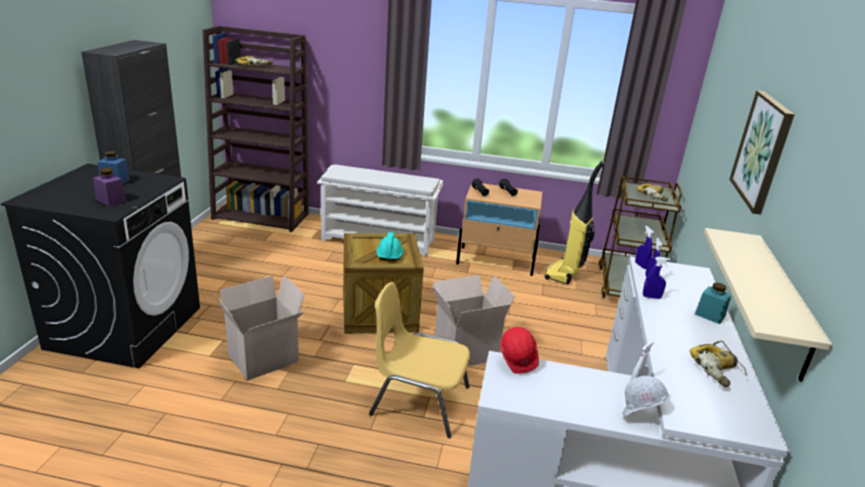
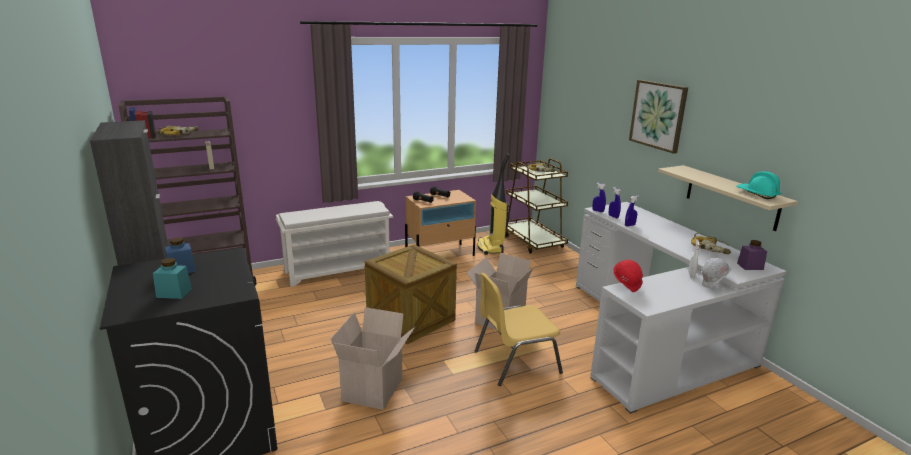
camera: 35 degrees left, 5 degrees down
purple jar [93,168,126,206] -> purple jar moved to [737,240,767,270]
turquoise hard hat [377,232,403,261] -> turquoise hard hat moved to [736,171,781,199]
turquoise jar [695,282,731,324] -> turquoise jar moved to [153,258,192,299]

